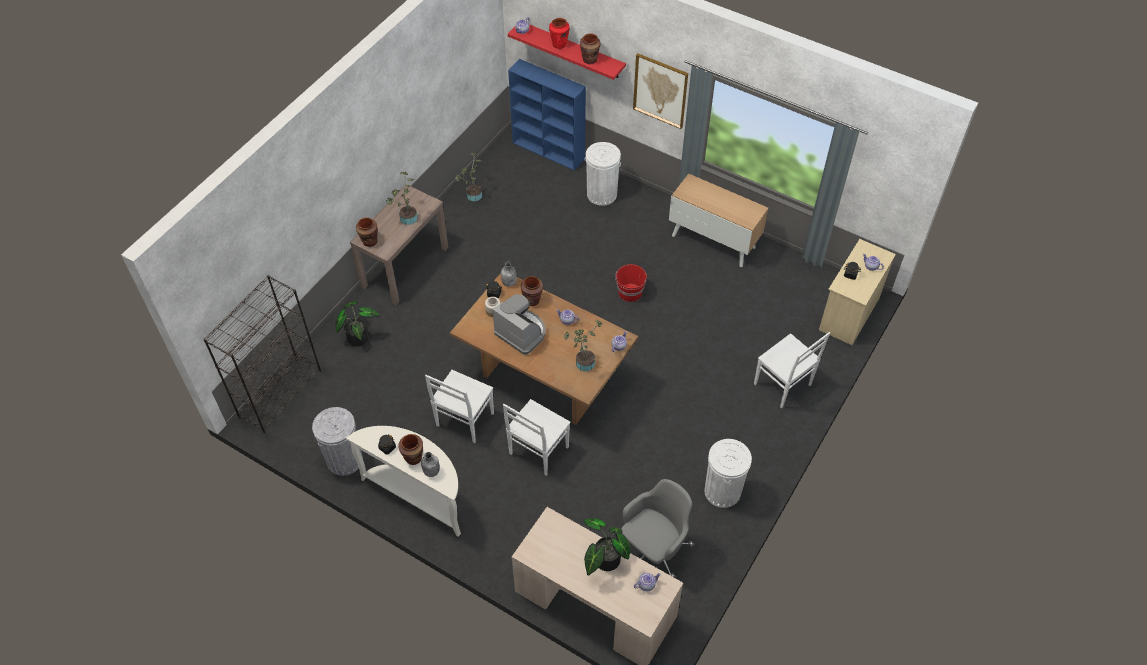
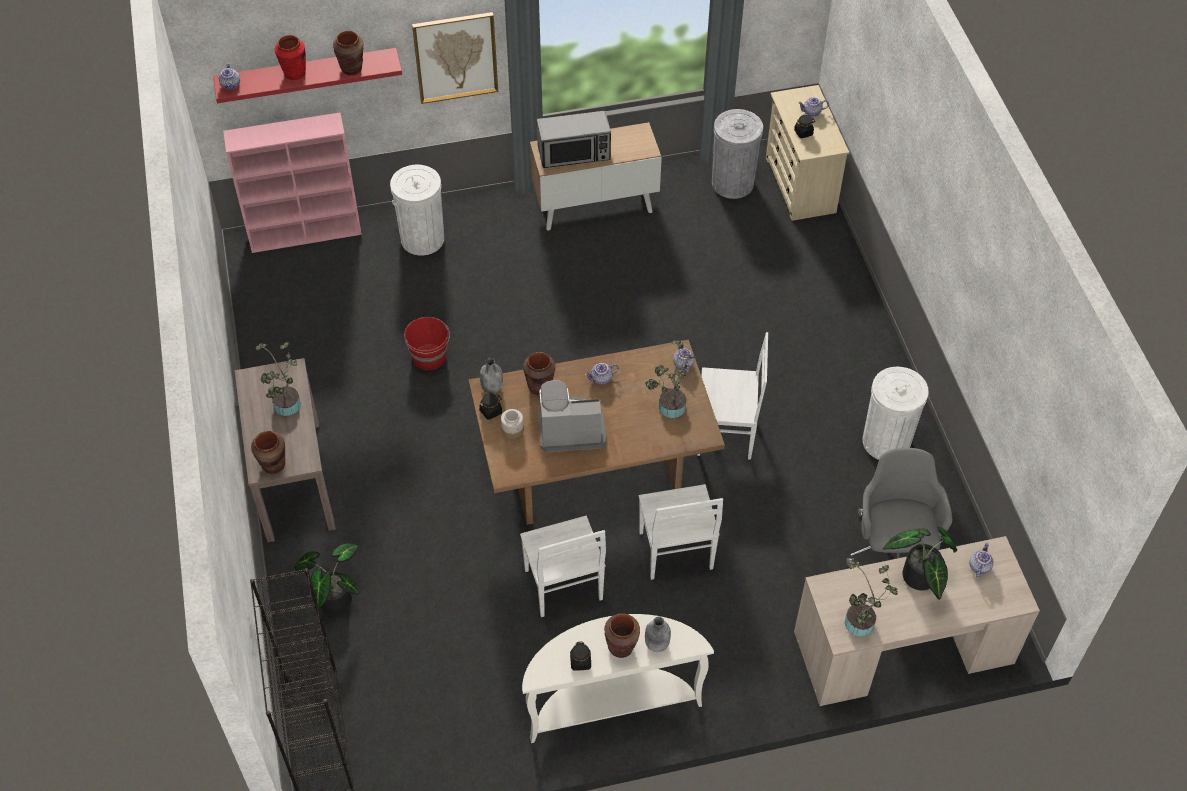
camera: 45 degrees left, 0 degrees up
grey trash can [312,407,363,476] -> grey trash can moved to [712,109,763,199]
potted plant [455,153,482,201] -> potted plant moved to [845,560,898,637]
blue bookcase [508,59,586,171] -> pink bookcase [223,113,362,253]
red bucket [615,264,647,302] -> red bucket moved to [404,317,450,370]
white chair [754,332,830,408] -> white chair moved to [697,332,768,460]
none -> microwave [537,111,611,168]

